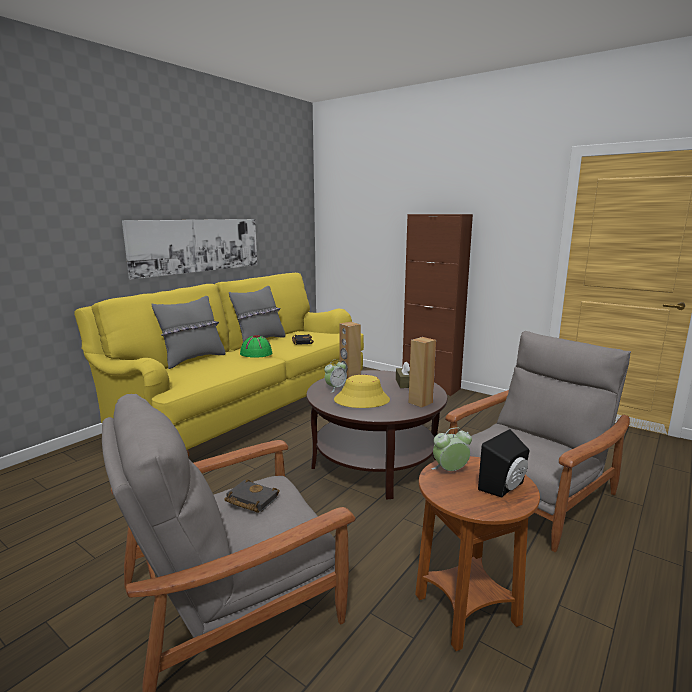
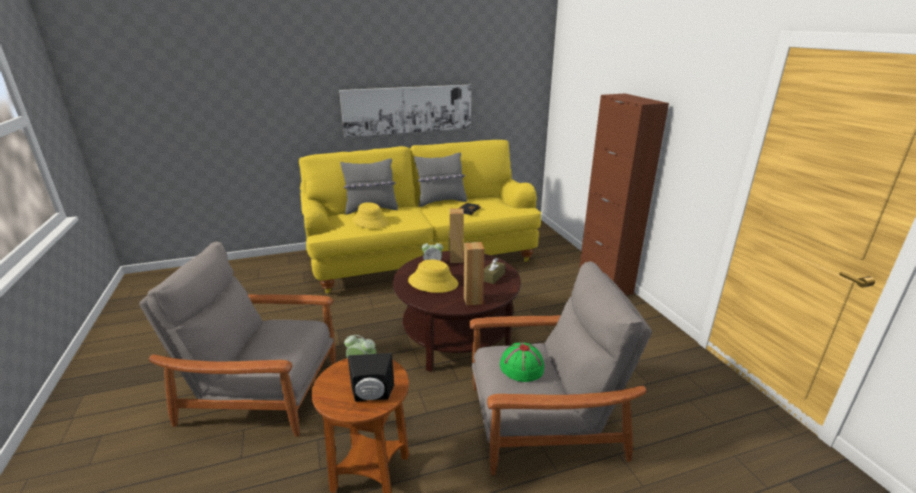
camera: 35 degrees right, 10 degrees up
black book [224,479,280,513] -> none
green hat [240,335,272,358] -> green hat moved to [500,342,544,382]
none -> yellow hat [352,202,389,229]

